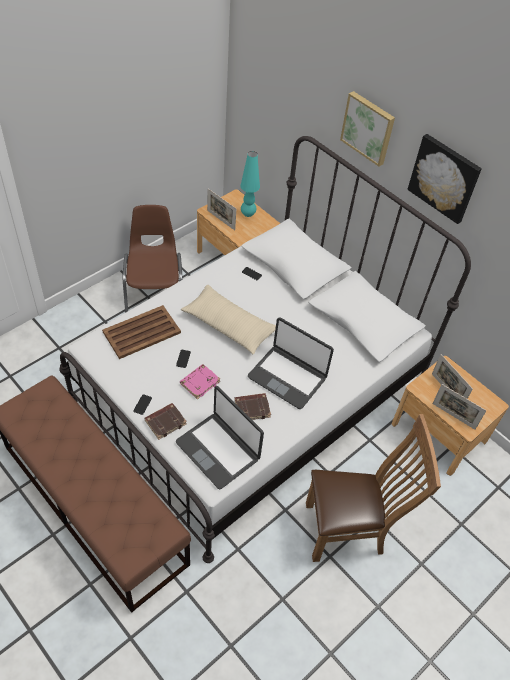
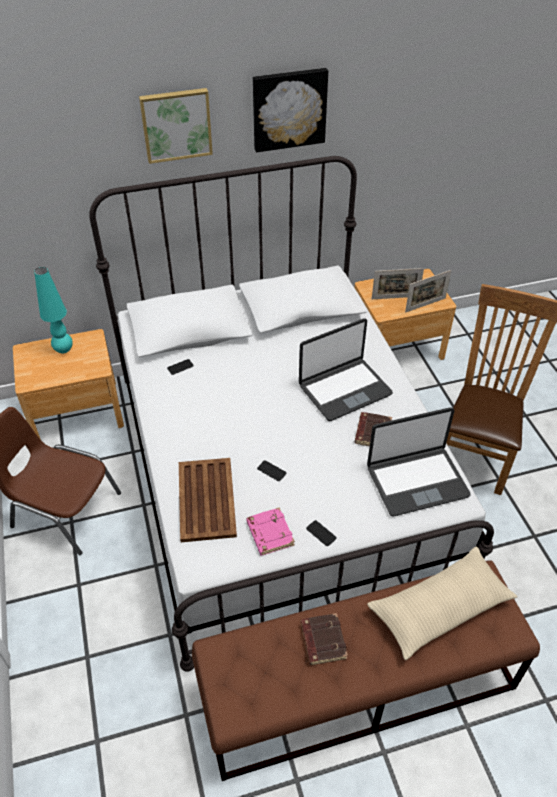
camera: 60 degrees left, 5 degrees down
brown book [144,403,187,440] -> brown book moved to [301,613,348,665]
pink book [180,364,220,399] -> pink book moved to [246,507,295,556]
beige pillow [181,285,276,355] -> beige pillow moved to [367,547,518,660]
picture frame [207,189,236,230] -> none

